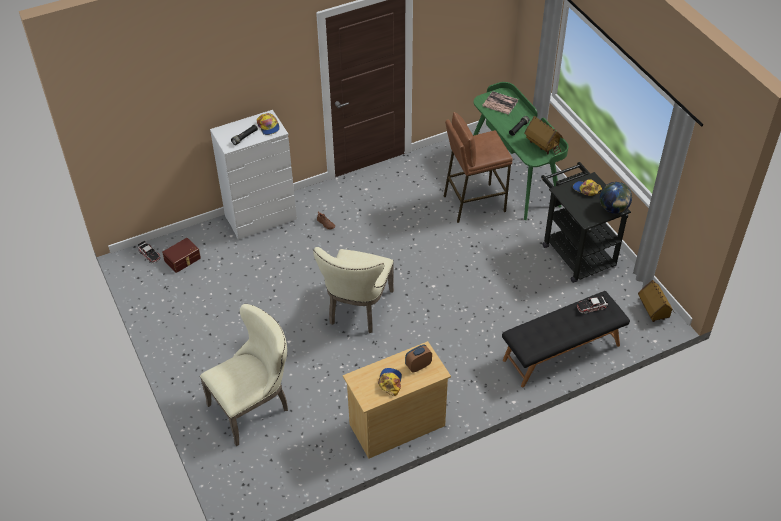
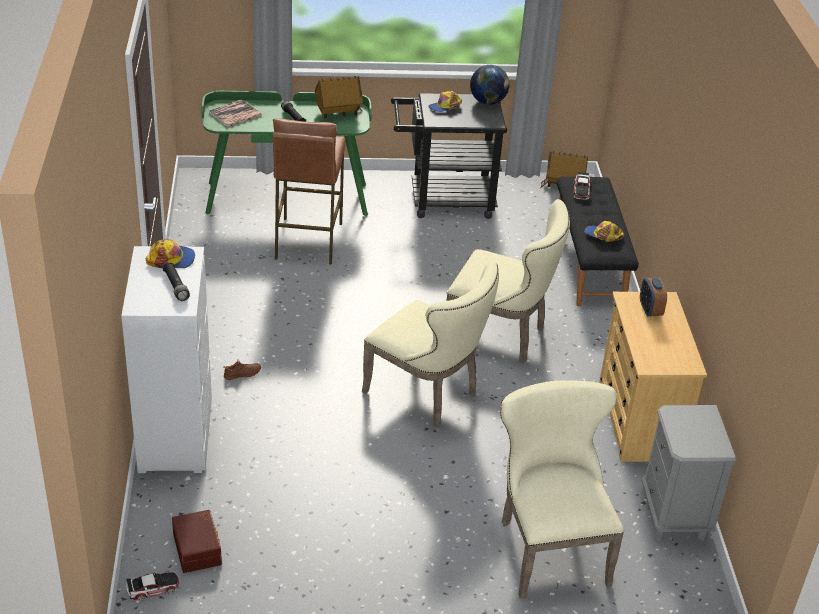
camera: 70 degrees left, 10 degrees down
cap [378,368,402,396] -> cap moved to [584,221,624,242]
none -> beige chair [447,199,570,363]
none -> grey nightstand [641,405,736,542]

